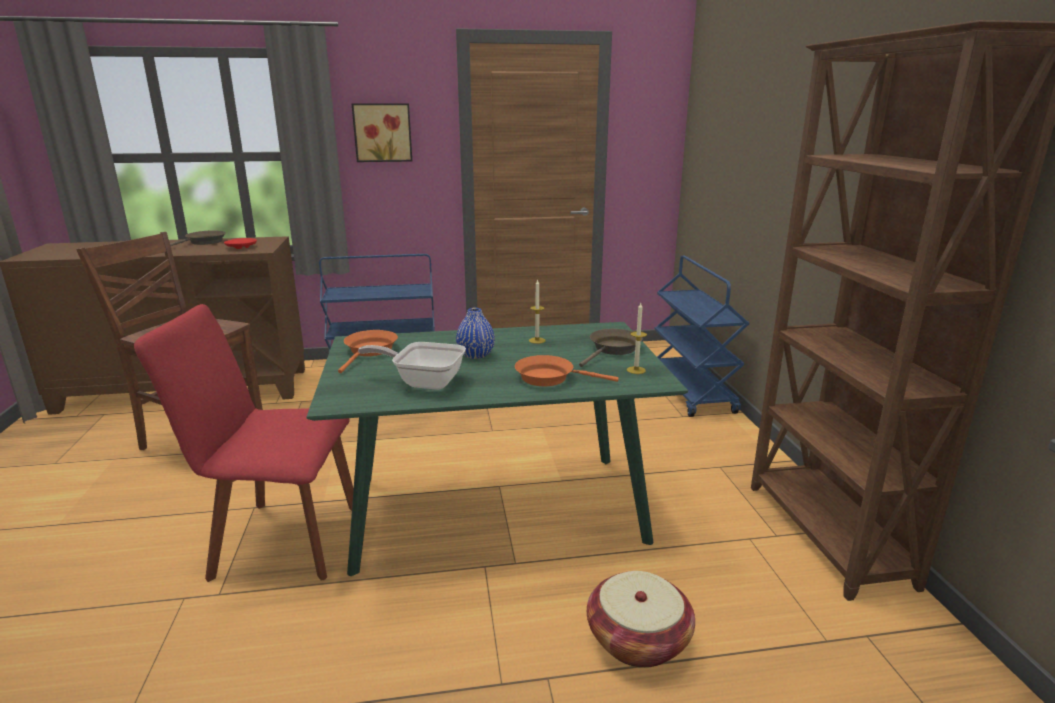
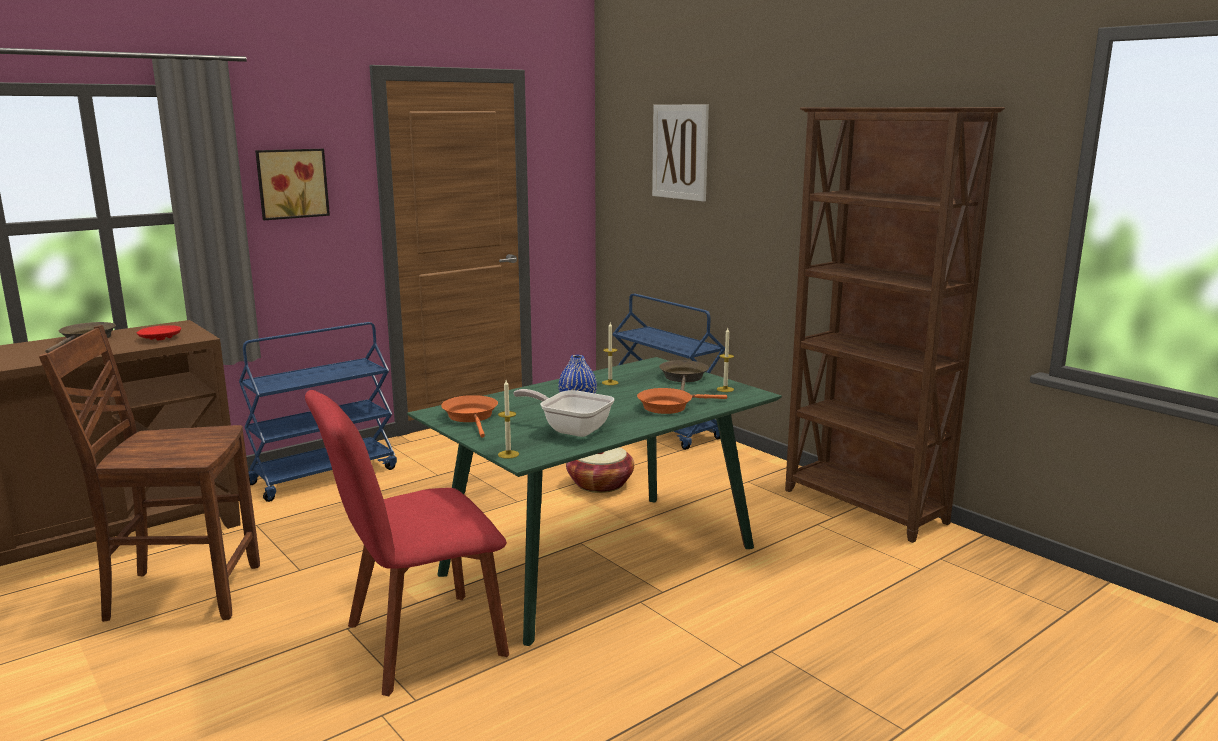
camera: 30 degrees left, 5 degrees down
frying pan [358,342,466,390] -> frying pan turned 45 degrees clockwise [513,389,614,437]
basket [587,571,695,668] -> basket moved to [566,447,634,493]
none -> candle [498,380,519,459]
none -> picture [652,104,709,202]

